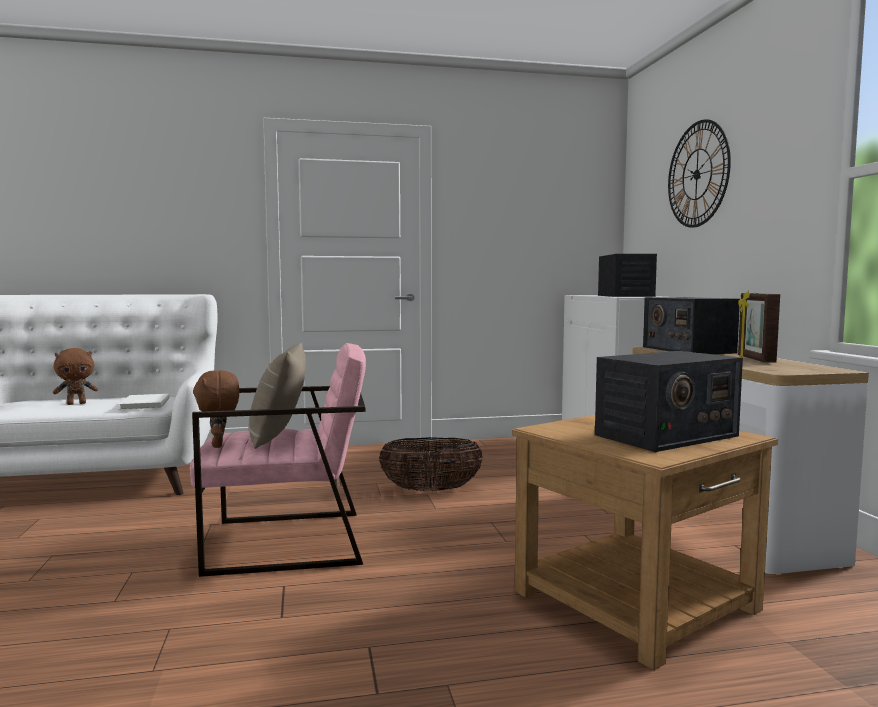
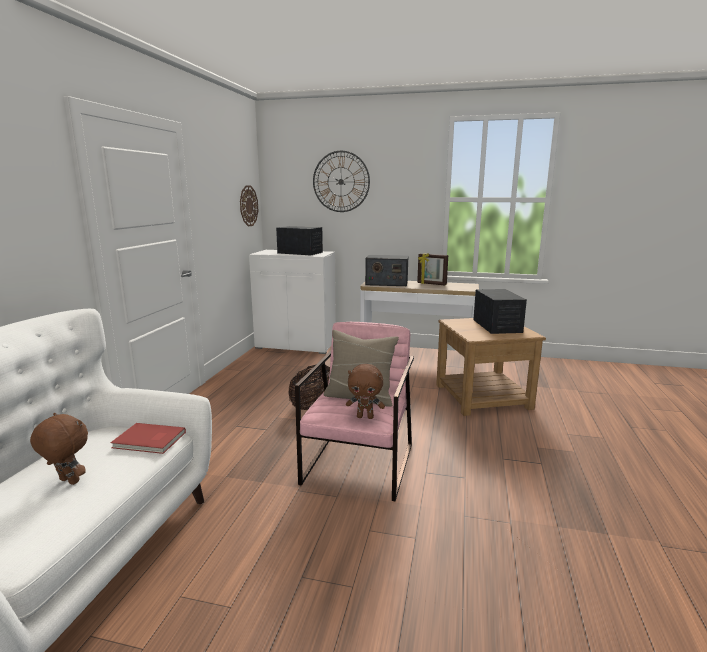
camera: 65 degrees left, 10 degrees up
brown plush toy [53,348,98,405] -> brown plush toy turned 60 degrees counterclockwise [30,413,88,485]
white book [119,394,170,410] -> red book [110,423,186,454]
none -> wall clock [240,185,258,227]

